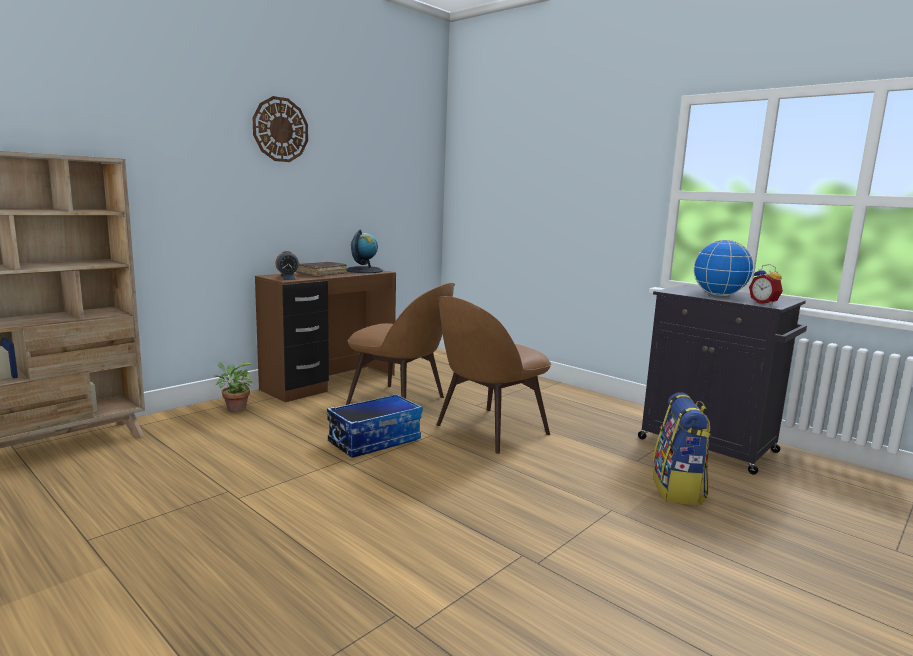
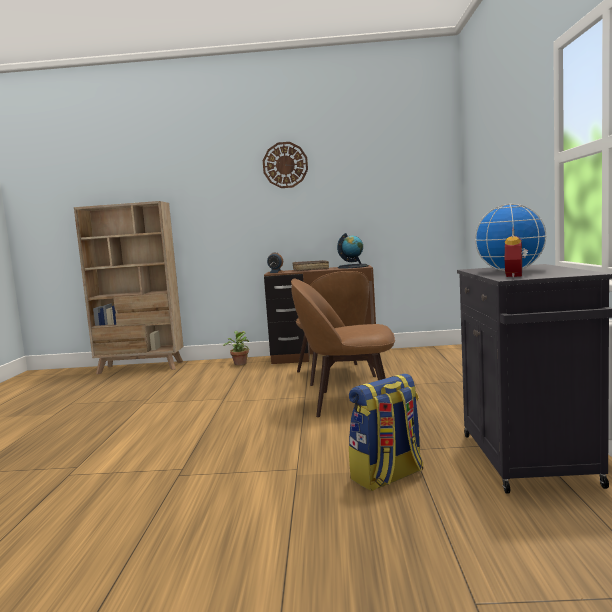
camera: 50 degrees right, 5 degrees down
storage box [327,394,423,458] -> none

